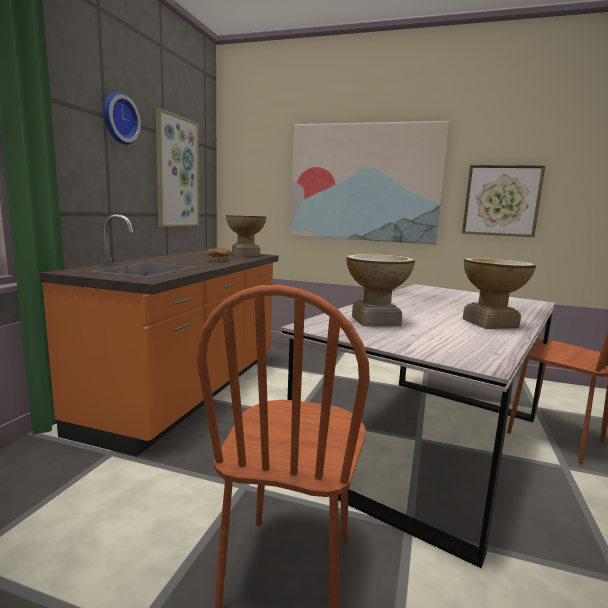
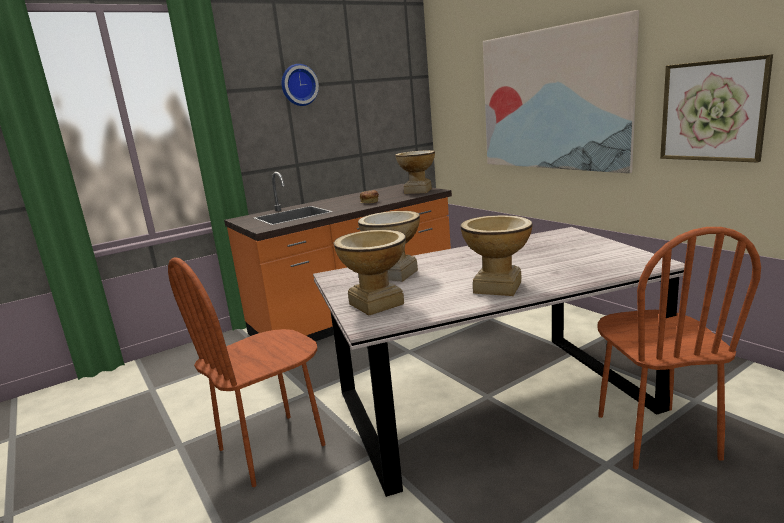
camera: 40 degrees right, 5 degrees up
picture [156,108,199,227] -> none
none -> vase [334,230,406,315]

